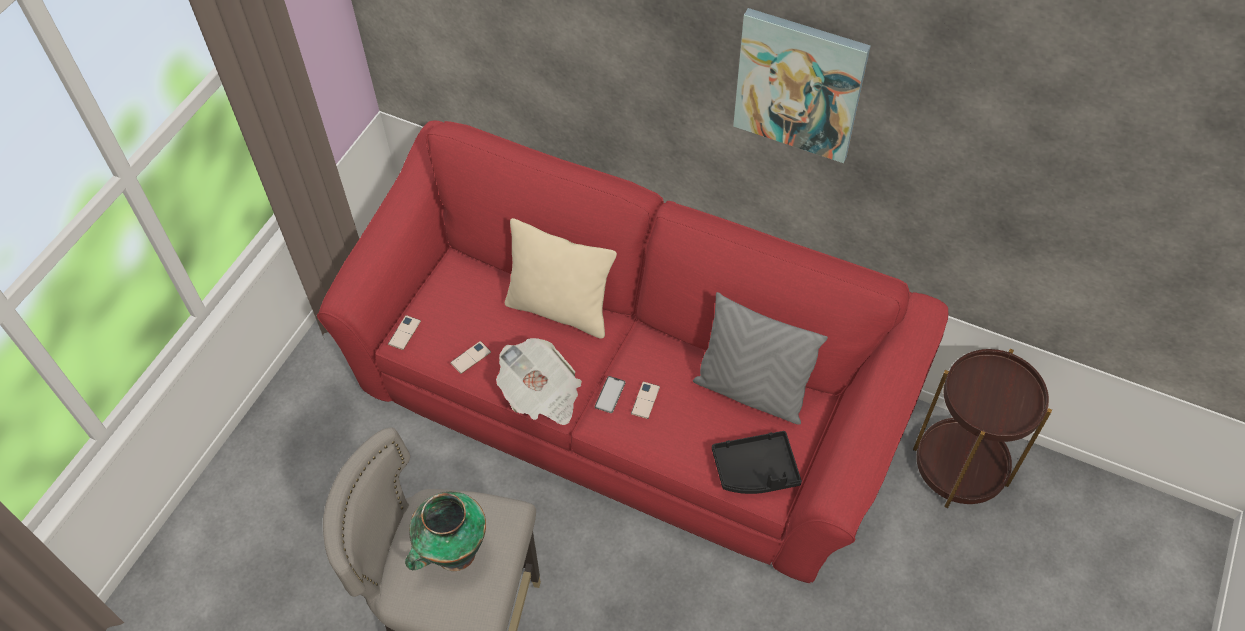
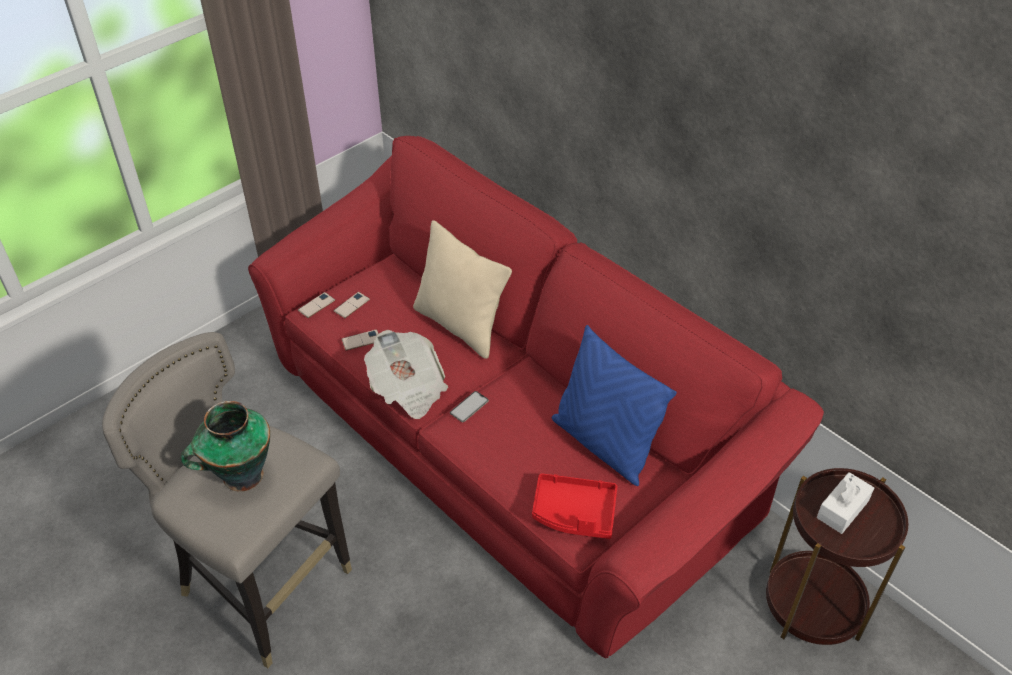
camera: 20 degrees right, 10 degrees down
phone [631,381,660,419] -> phone moved to [334,292,370,318]
grey pillow [693,292,828,425] -> blue pillow [552,325,677,486]
black tray [712,431,802,494] -> red tray [532,473,617,539]
picture [733,8,871,163] -> none
none -> white tissue box [817,472,874,534]

